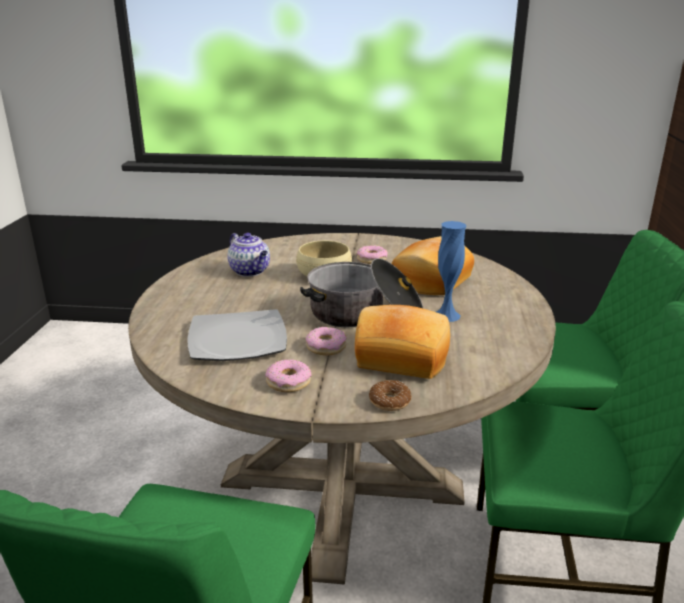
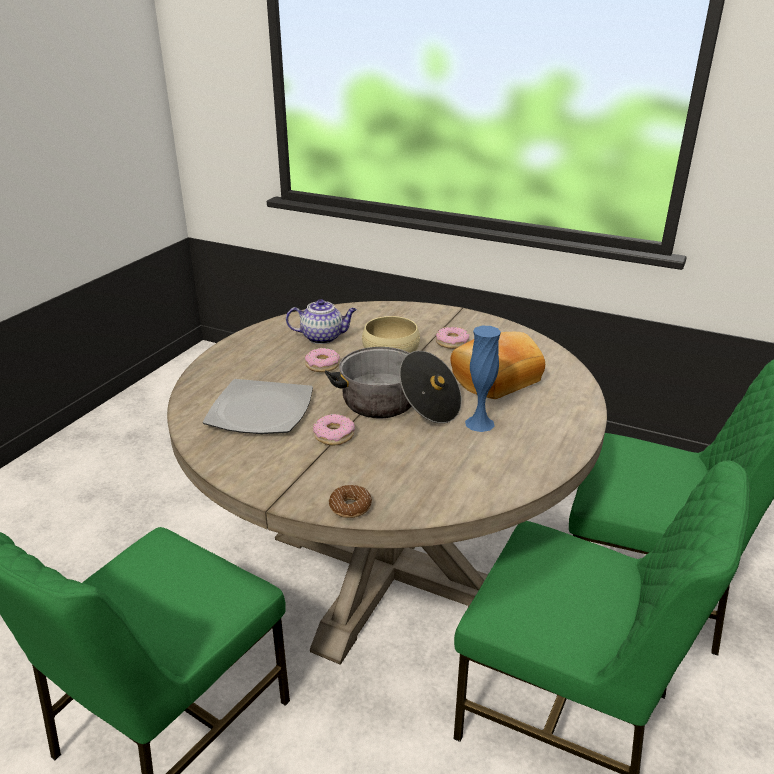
camera: 20 degrees right, 5 degrees up
teapot [227,232,270,277] -> teapot turned 75 degrees counterclockwise [286,299,357,344]
donut [265,359,312,392] -> donut moved to [305,348,340,372]
bread [355,305,450,379] -> none

